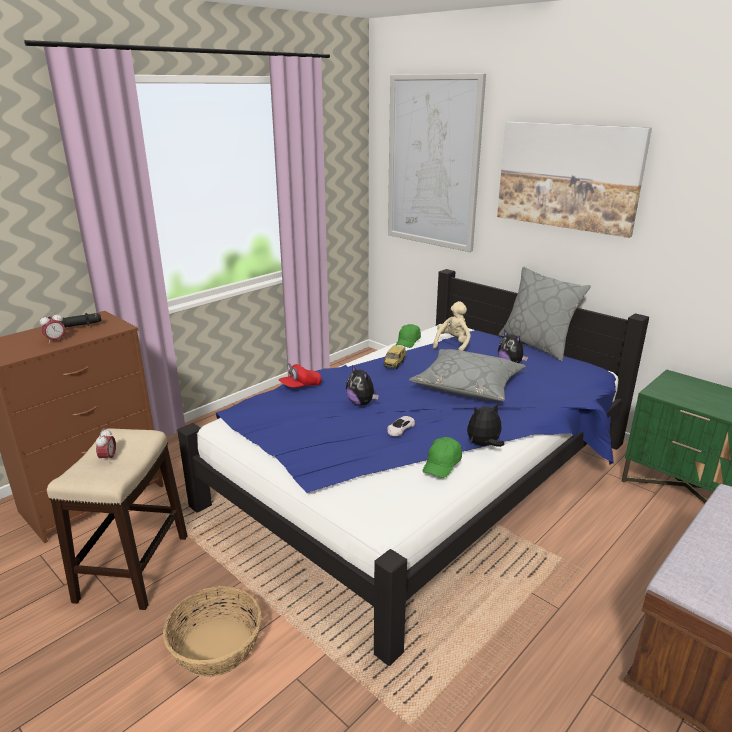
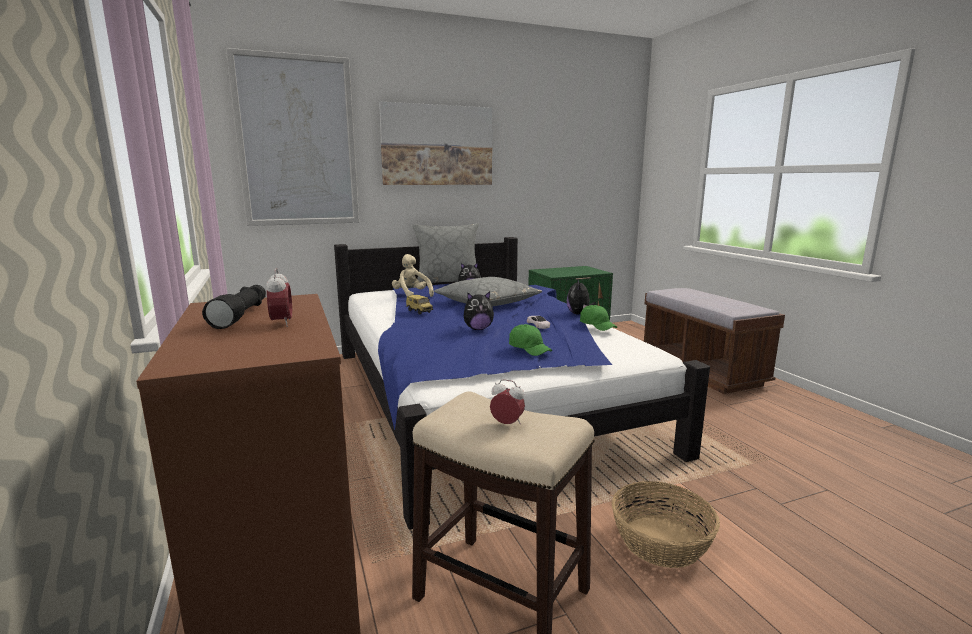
camera: 65 degrees left, 10 degrees down
red cap [279,363,322,388] -> none
green cap [396,324,421,348] -> green cap moved to [509,324,552,356]

